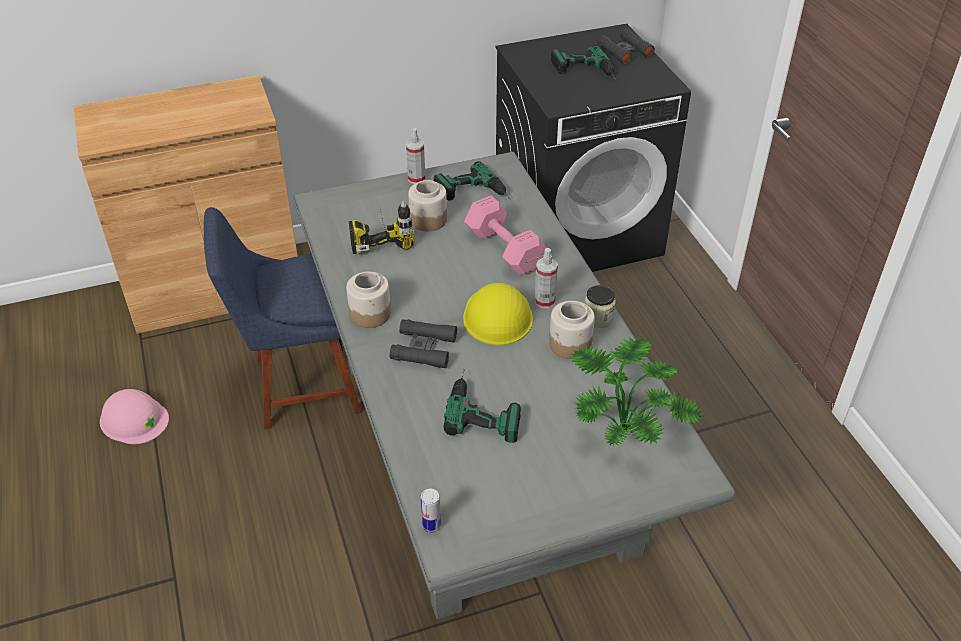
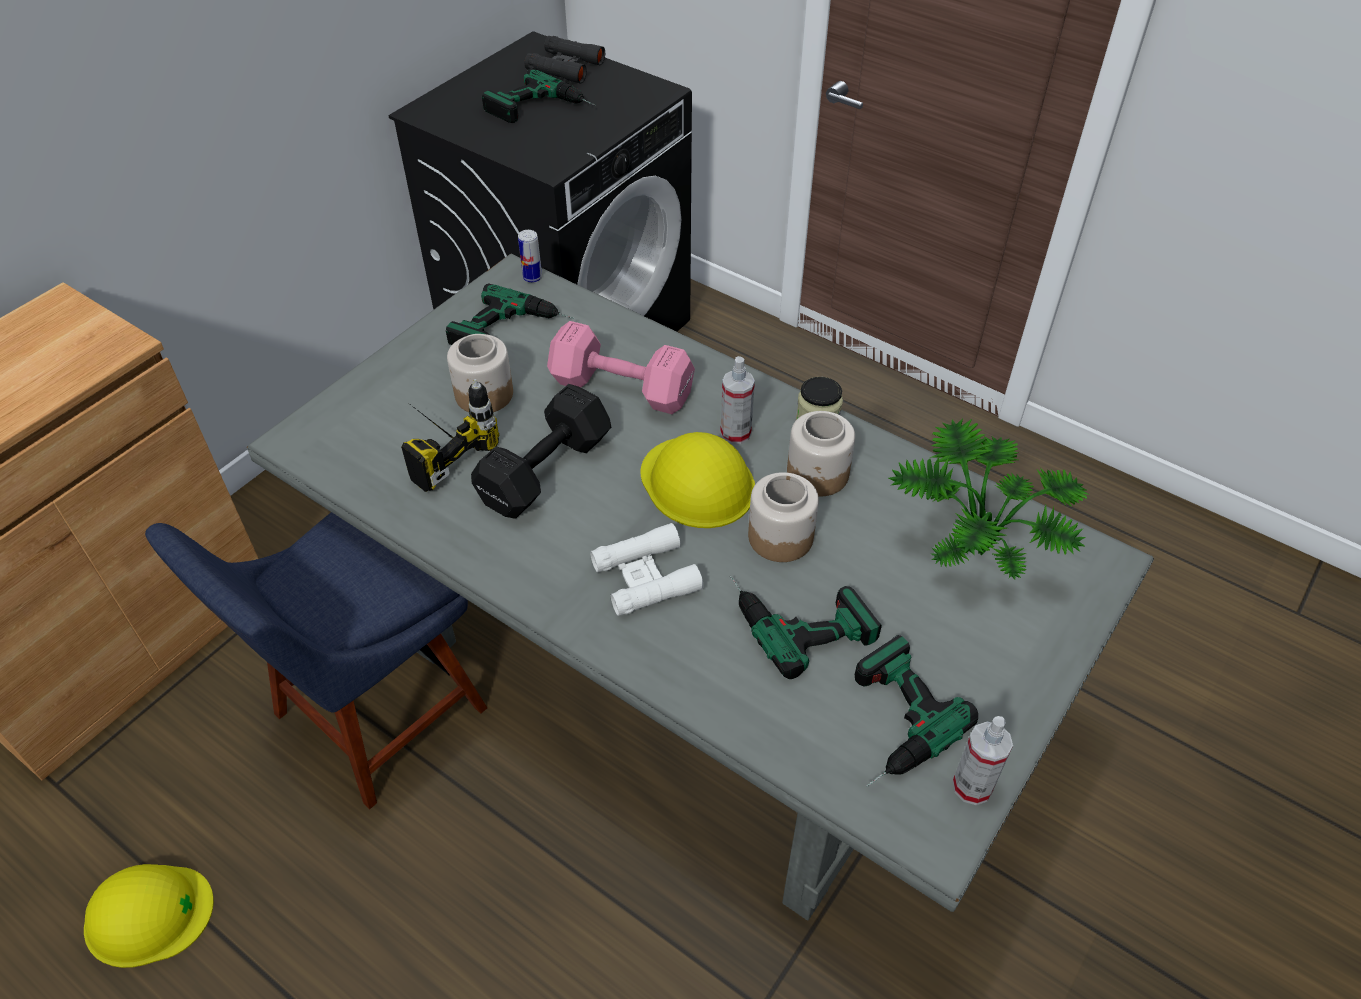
camera: 35 degrees left, 5 degrees up
pink hard hat [100,389,169,444] -> yellow hard hat [84,864,214,968]
jar [346,272,391,328] -> jar moved to [748,472,819,562]
black binoculars [390,319,457,368] -> white binoculars [590,523,704,616]
spray bottle [406,128,426,184] -> spray bottle moved to [952,716,1013,805]
can [421,489,441,533] -> can moved to [518,230,542,283]
none -> black dumbbell [471,384,611,519]
none -> power drill [854,635,978,787]

